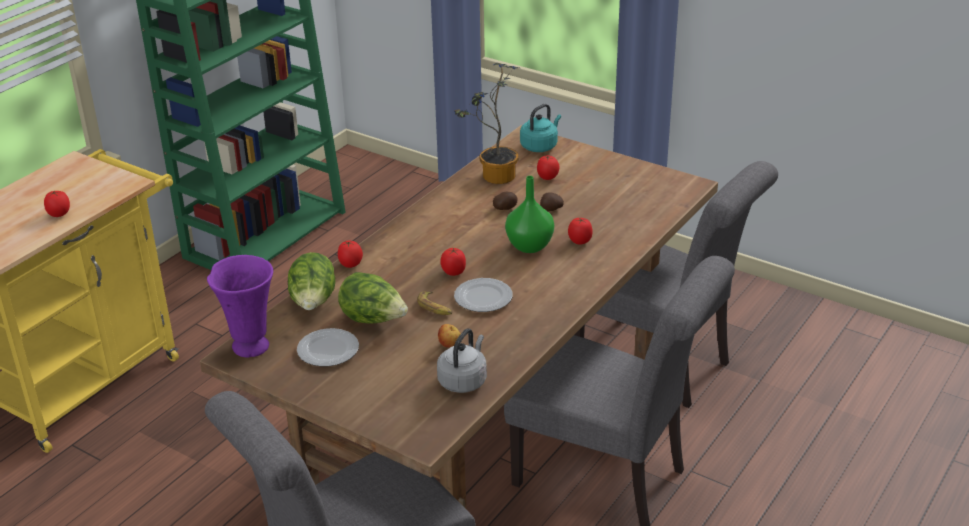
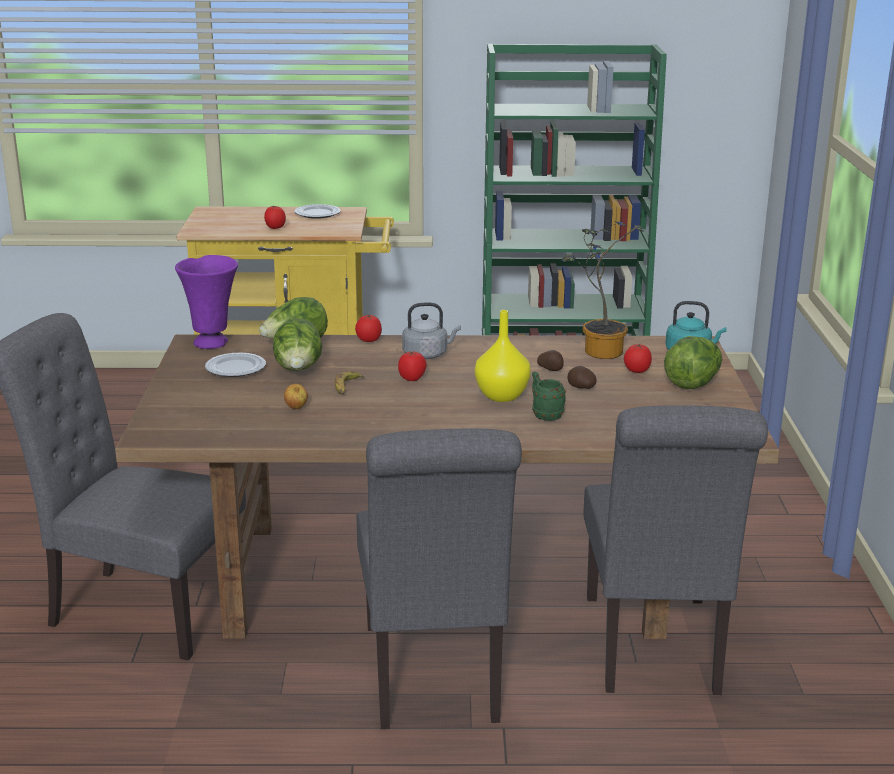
camera: 55 degrees right, 10 degrees down
grey kettle [437,328,487,393] -> grey kettle moved to [402,303,461,359]
plate [454,278,513,312] -> plate moved to [294,204,341,219]
green vase [505,176,554,253] -> yellow vase [475,310,531,402]
tomato [568,218,593,244] -> green mug [532,371,566,421]
none -> lettuce [664,336,722,389]

